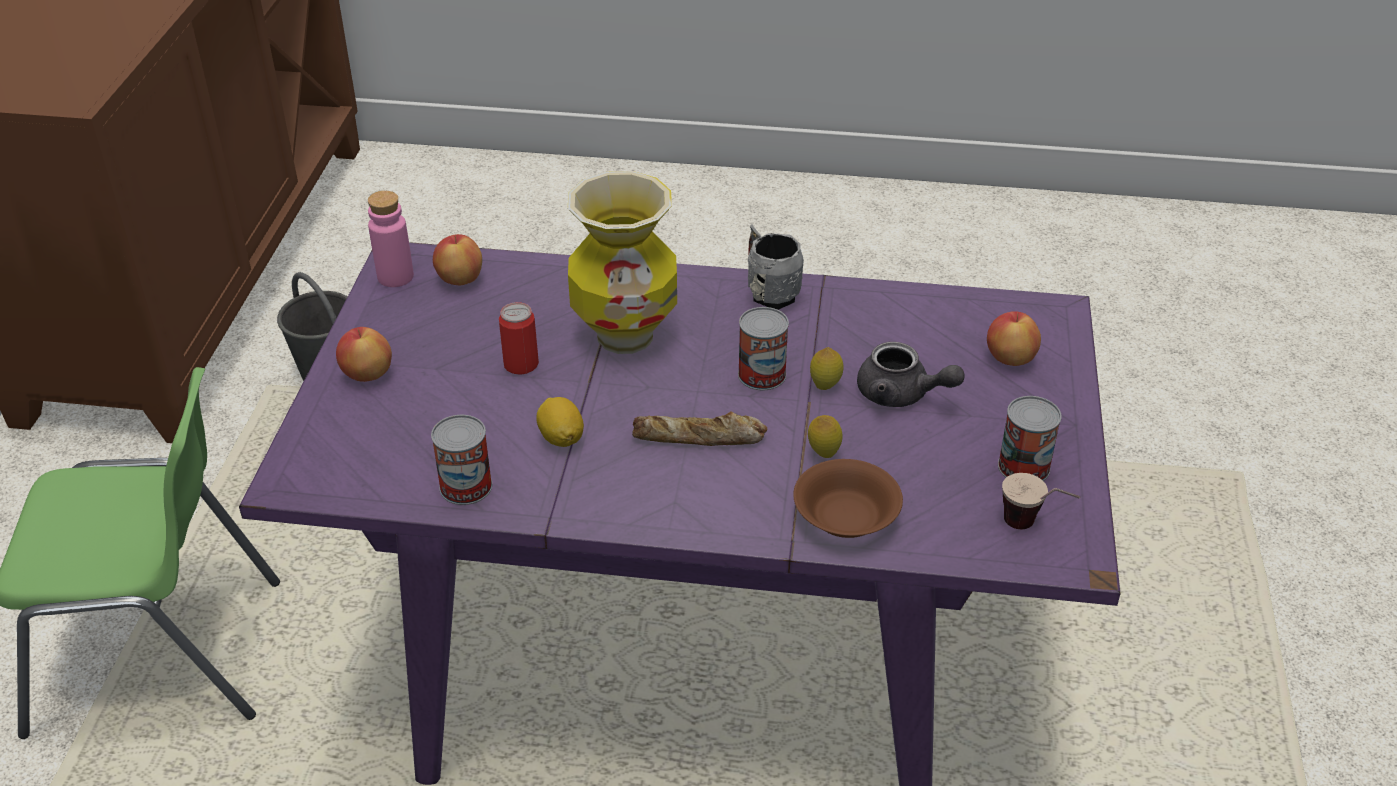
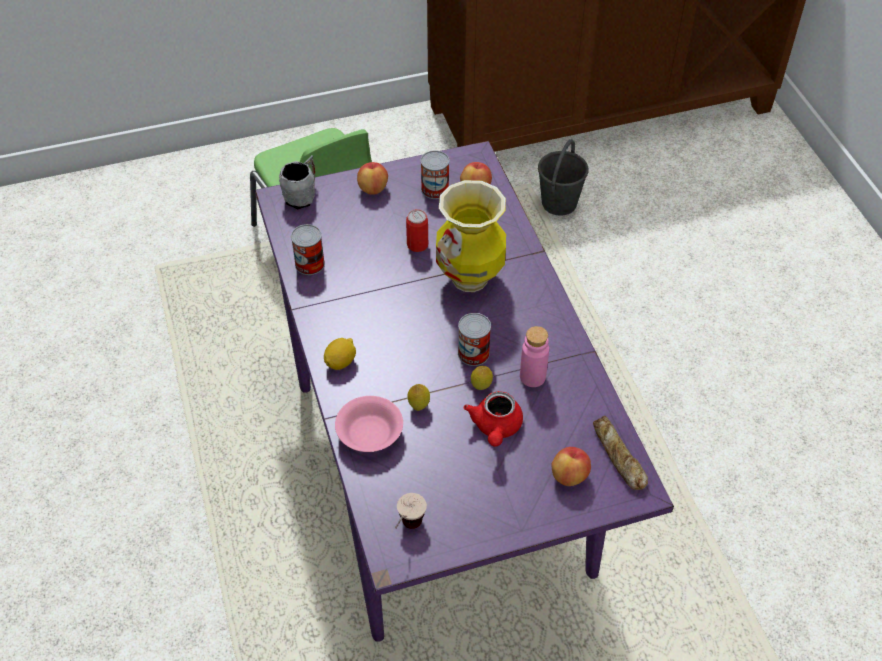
camera: 65 degrees right, 10 degrees up
pink bottle [368,191,414,287] -> pink bottle moved to [520,326,549,387]
lemon [536,397,584,447] -> lemon moved to [324,338,356,370]
bread [632,411,768,446] -> bread moved to [593,416,648,490]
grey mug [748,224,804,310] -> grey mug moved to [279,155,315,209]
brown bowl [793,459,903,538] -> pink bowl [335,396,403,452]
grey teapot [857,342,965,407] -> red teapot [463,391,523,447]
can [998,396,1062,481] -> can moved to [421,150,449,199]

